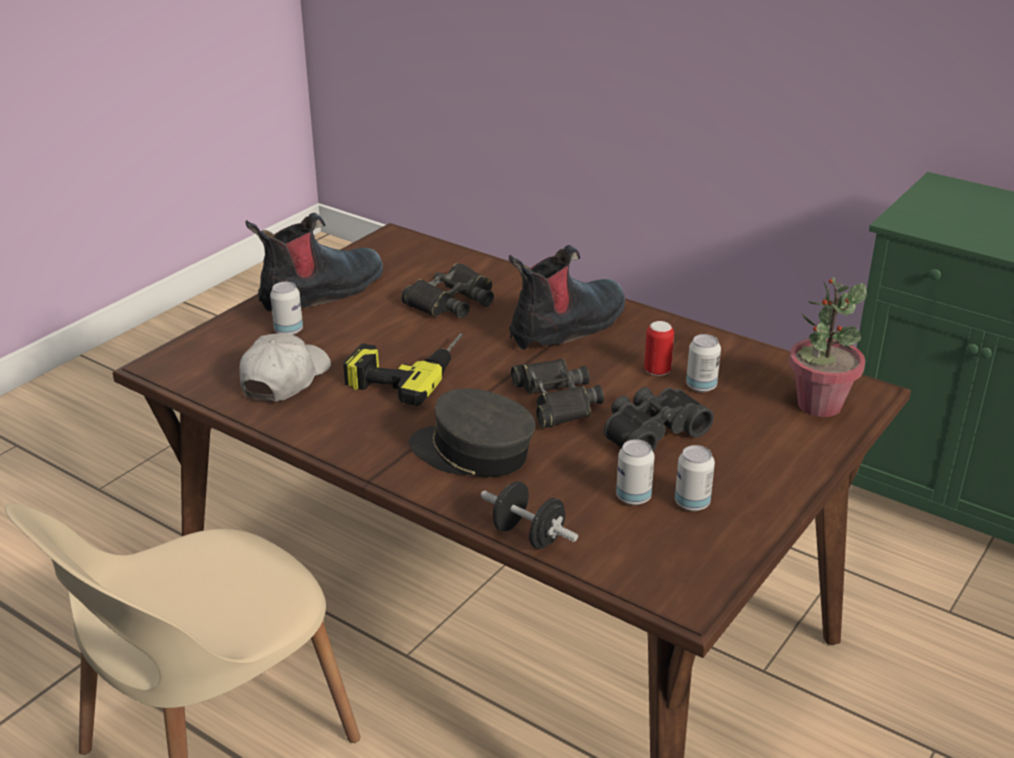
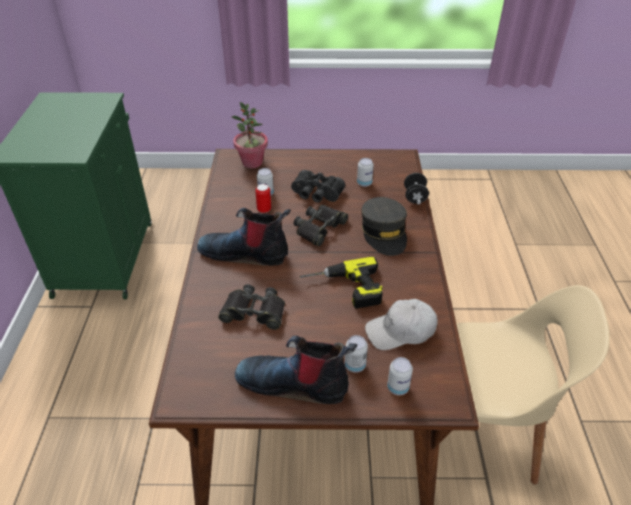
camera: 125 degrees left, 10 degrees up
can [675,445,715,511] -> can moved to [387,357,413,395]

